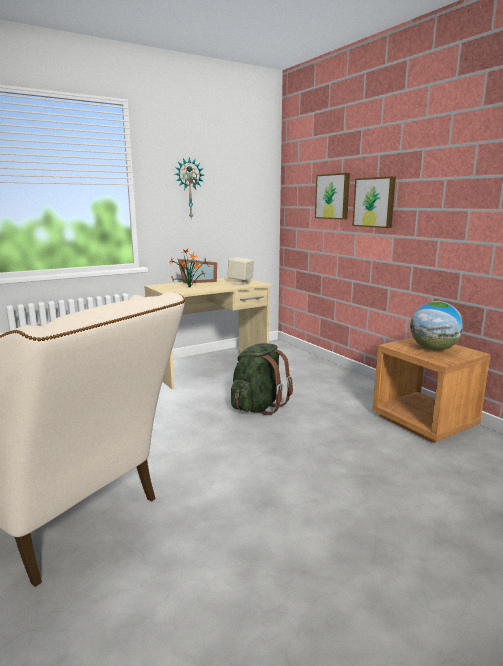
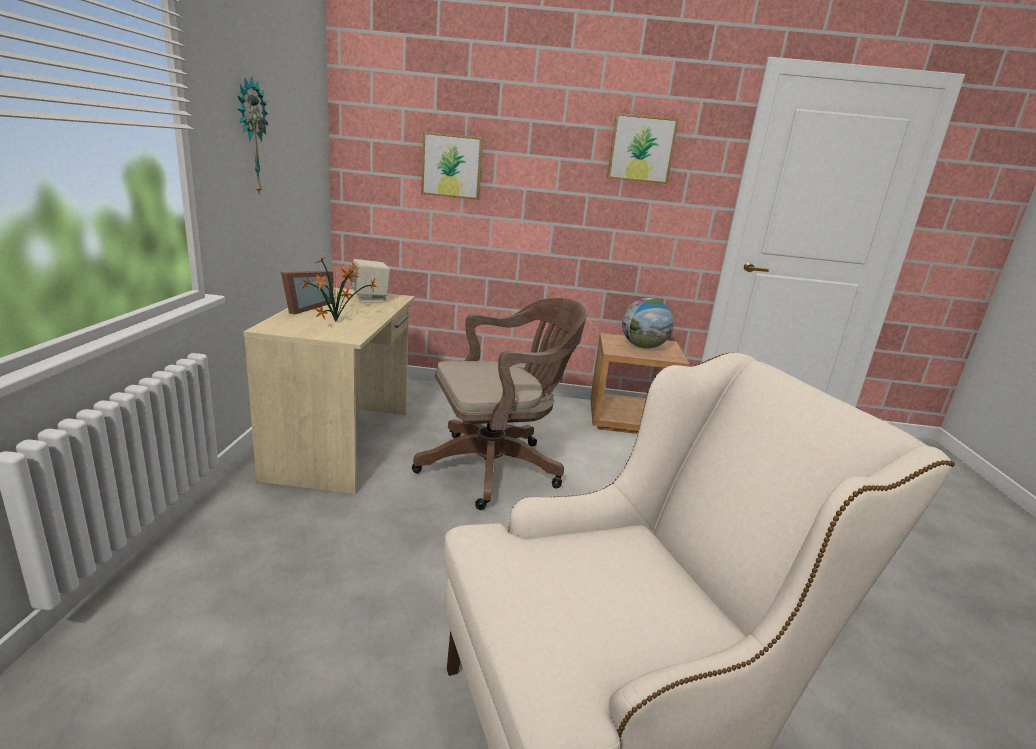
camera: 55 degrees left, 5 degrees up
green backpack [231,343,293,415] -> brown office chair [412,298,587,510]
picture [353,176,396,228] -> picture moved to [607,113,679,184]

